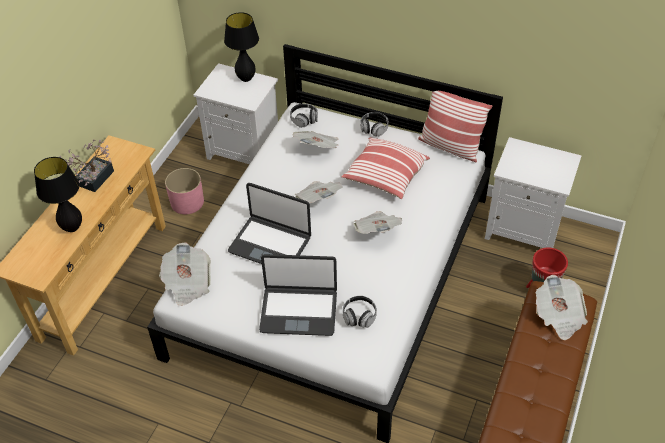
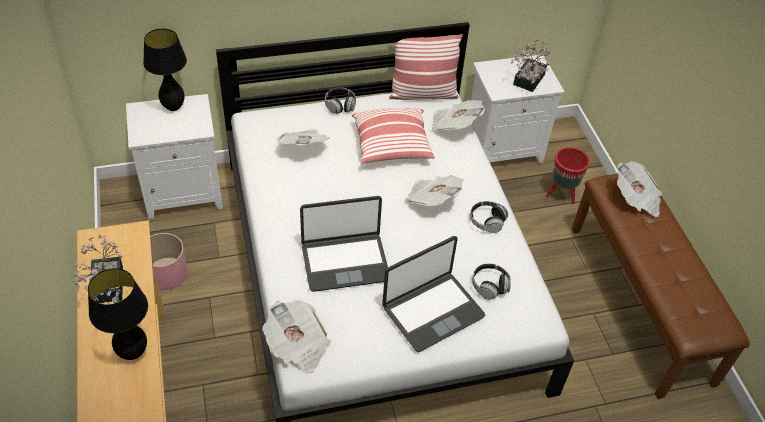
camera: 40 degrees left, 0 degrees up
headphones [290,103,318,128] -> headphones moved to [470,201,508,233]
newspaper [295,181,343,203] -> newspaper moved to [432,100,485,130]
none -> potted plant [510,40,551,92]

